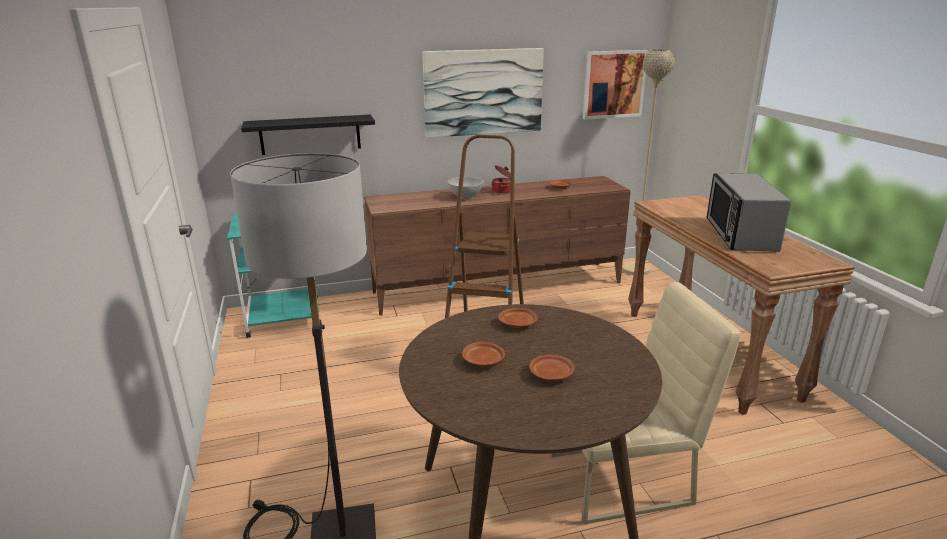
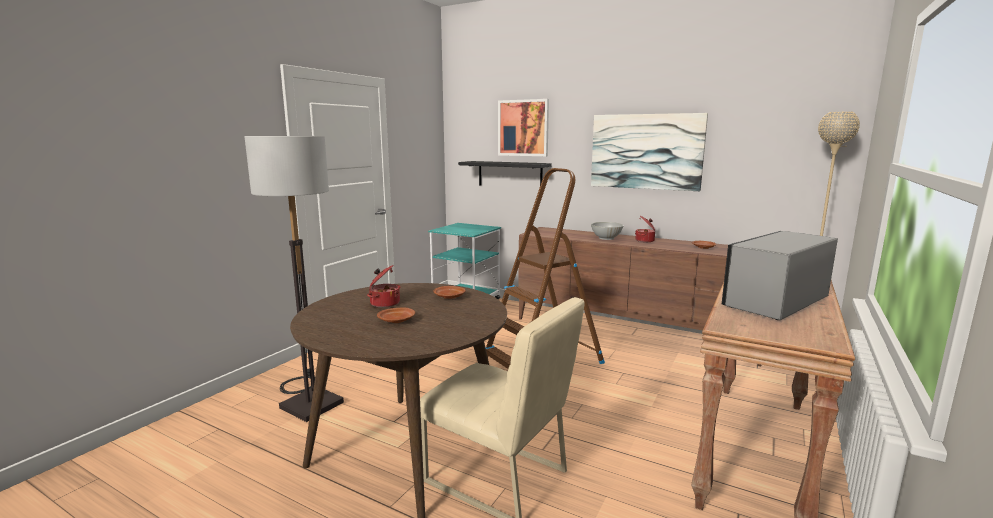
camera: 45 degrees right, 10 degrees down
brown plate [462,342,505,367] -> cooking pot [367,265,400,308]
picture [583,50,648,120] -> picture moved to [498,99,549,156]

